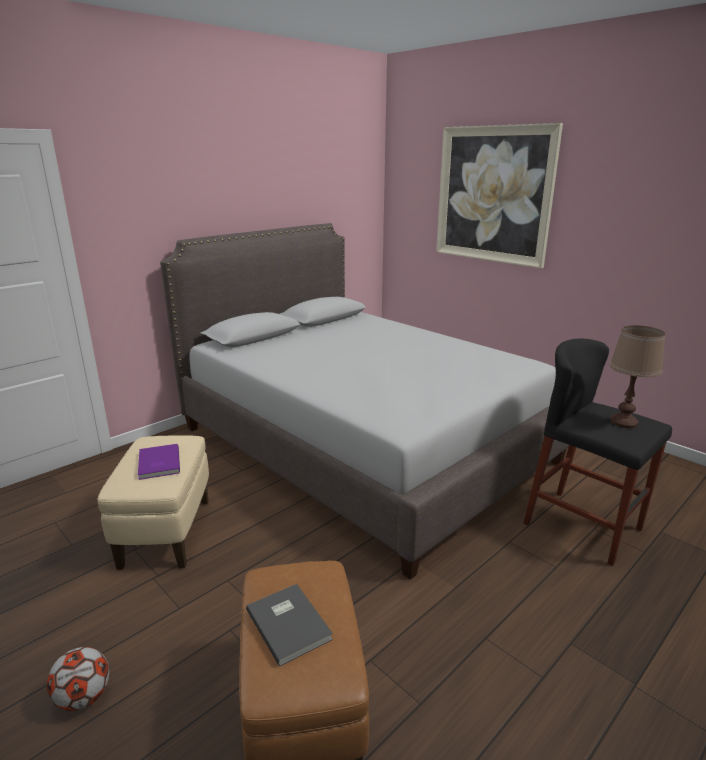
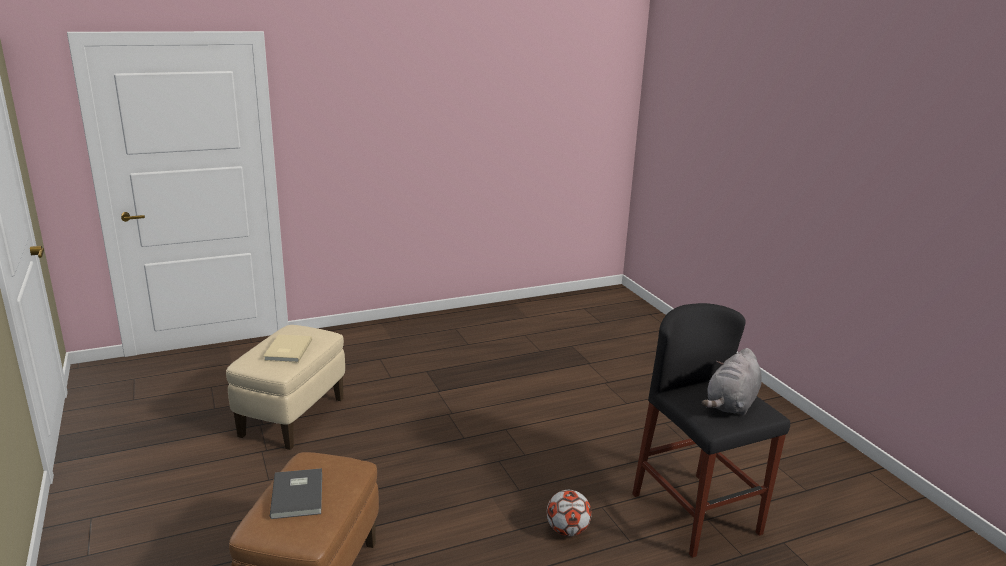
camera: 20 degrees right, 0 degrees up
football [47,647,109,711] -> football moved to [547,490,592,536]
purple book [138,444,180,480] -> beige book [263,335,312,363]
grey bed [160,223,569,580] -> none
picture [436,123,563,268] -> none
brown table lamp [609,325,665,428] -> grey plush toy [702,348,762,416]

